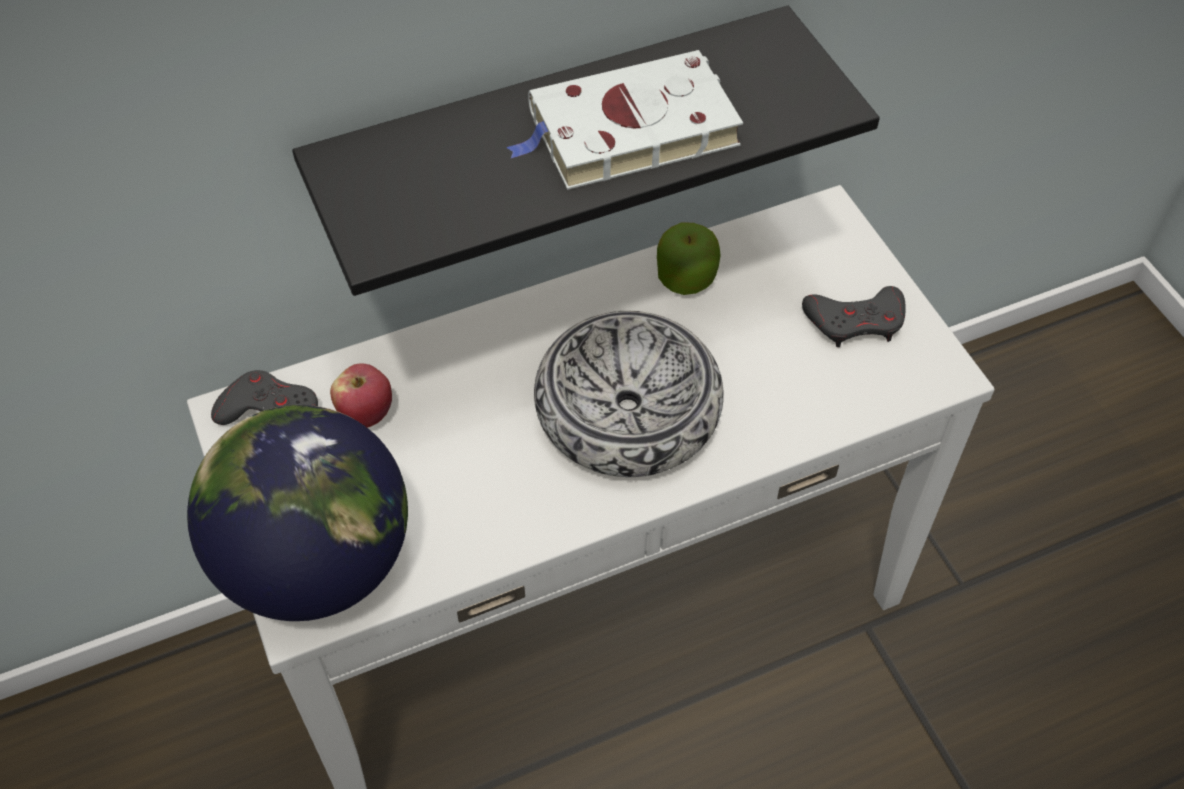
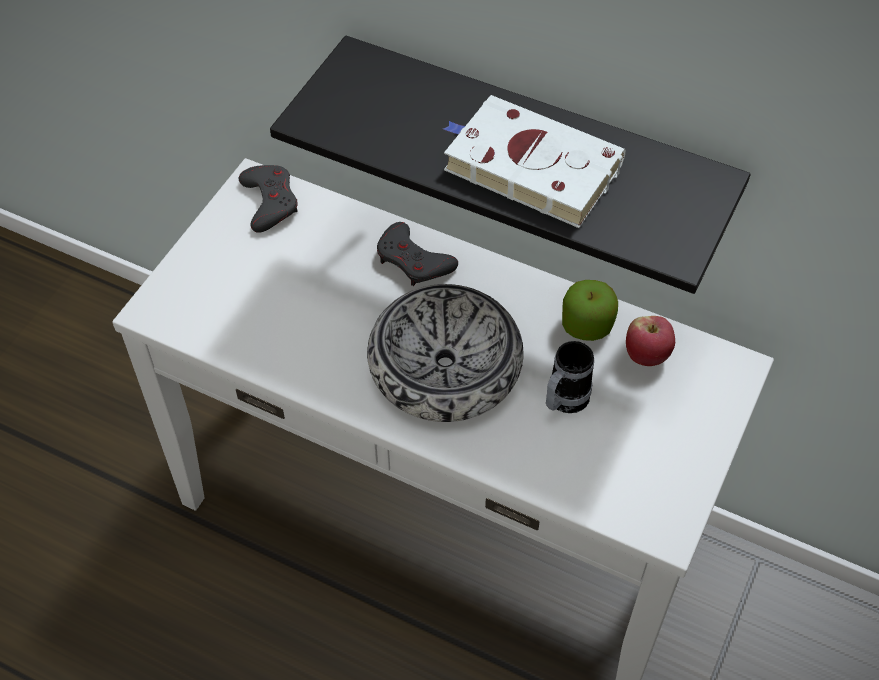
camera: 50 degrees right, 0 degrees up
globe [187,405,408,621] -> none
apple [330,363,392,428] -> apple moved to [626,316,675,366]
grey game controller [802,286,906,347] -> grey game controller moved to [377,222,458,286]
none -> mug [546,341,594,413]

